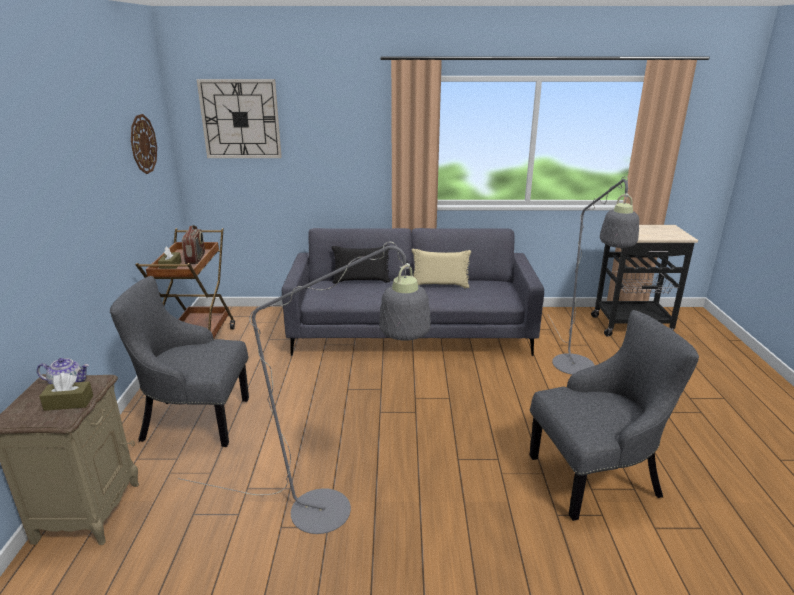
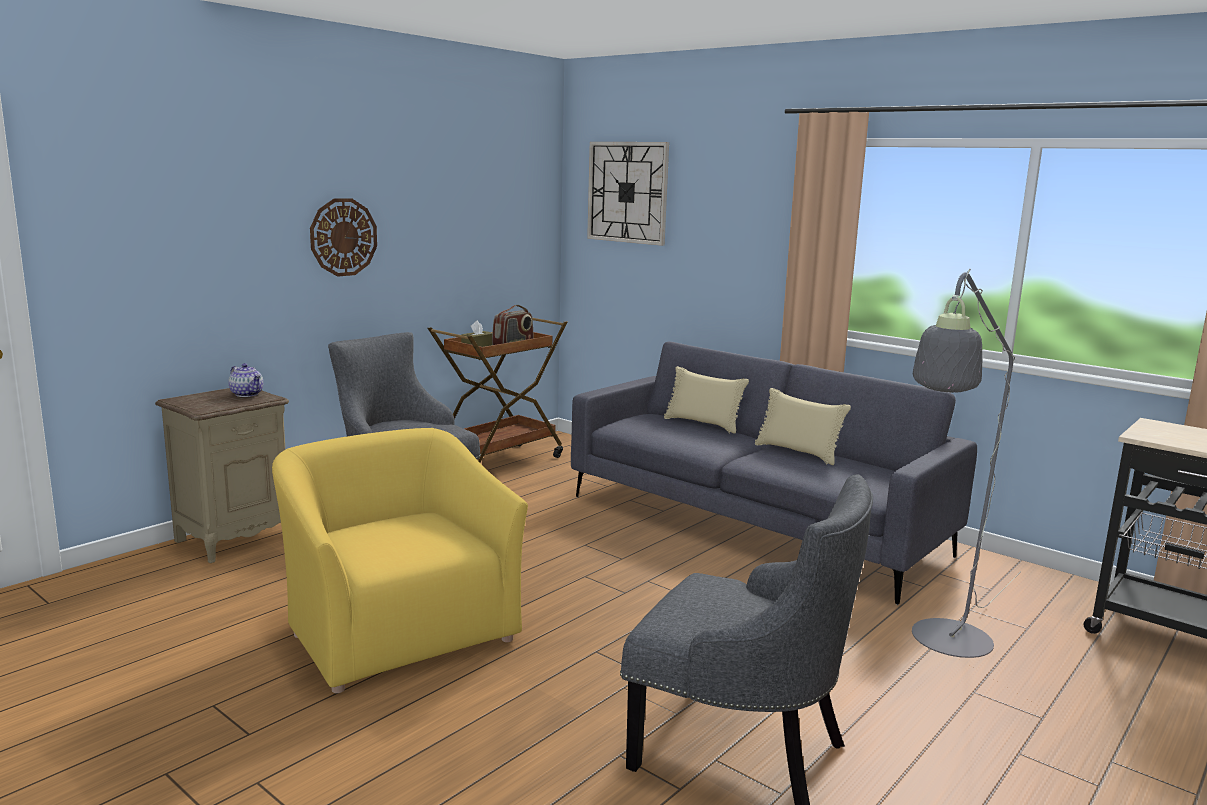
camera: 40 degrees right, 10 degrees down
brown tissue box [39,373,93,411] -> none
wall clock [131,114,157,174] -> wall clock moved to [310,198,377,276]
grey floor lamp [178,242,431,534] -> yellow armchair [272,428,528,693]
black pillow [332,245,390,284] -> beige pillow [664,366,749,434]

